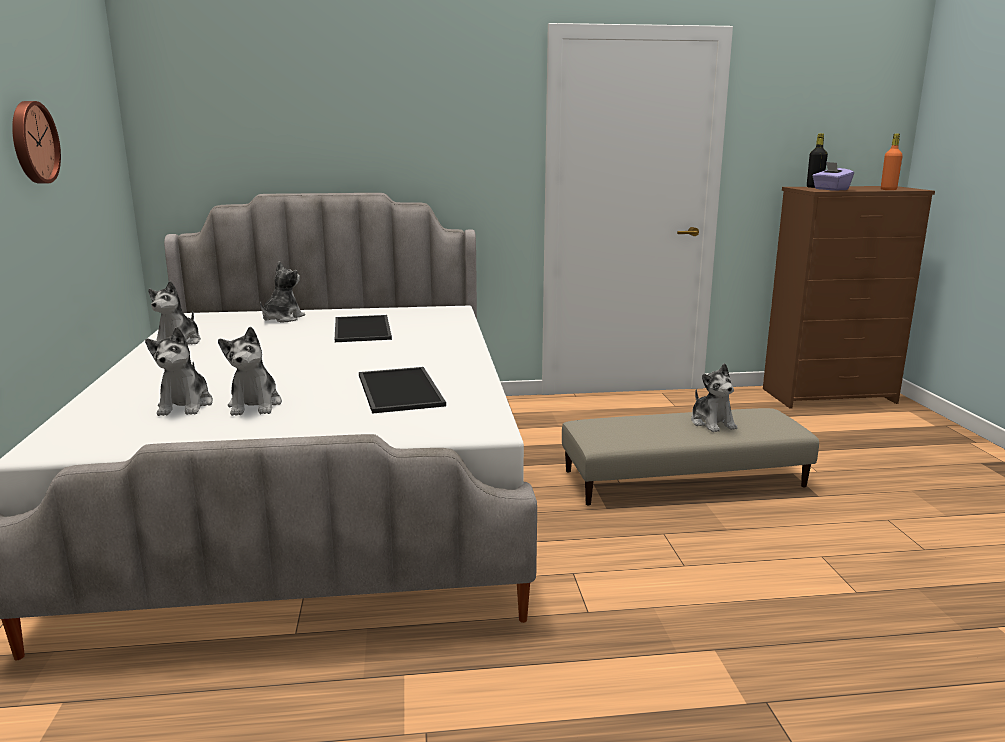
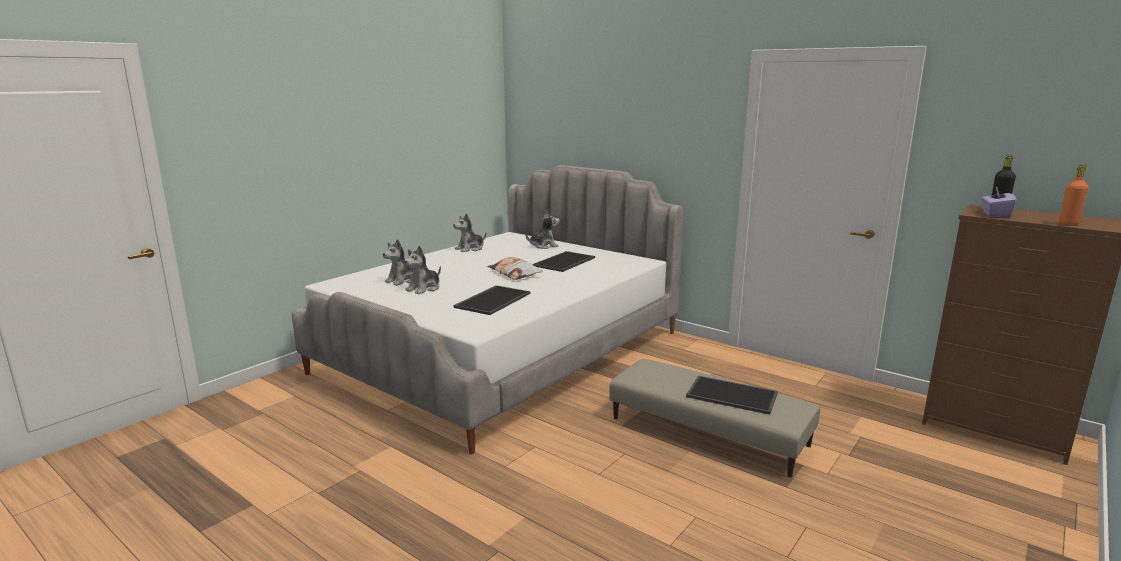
camera: 45 degrees right, 0 degrees up
wall clock [12,101,61,183] -> none
plush toy [691,363,738,432] -> tray [686,376,778,415]
none -> pillow [487,257,543,280]

